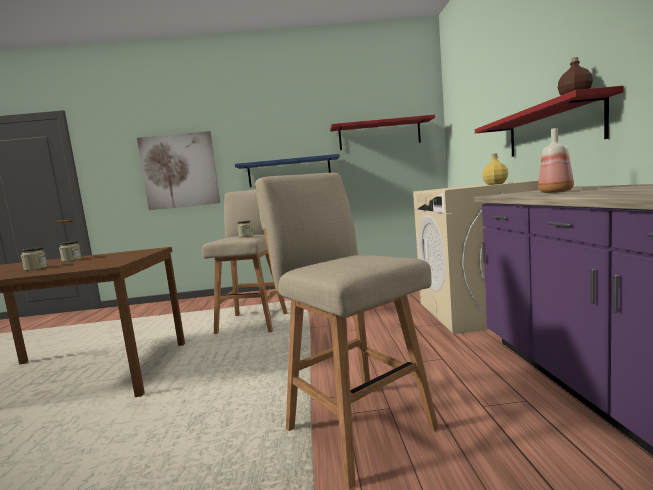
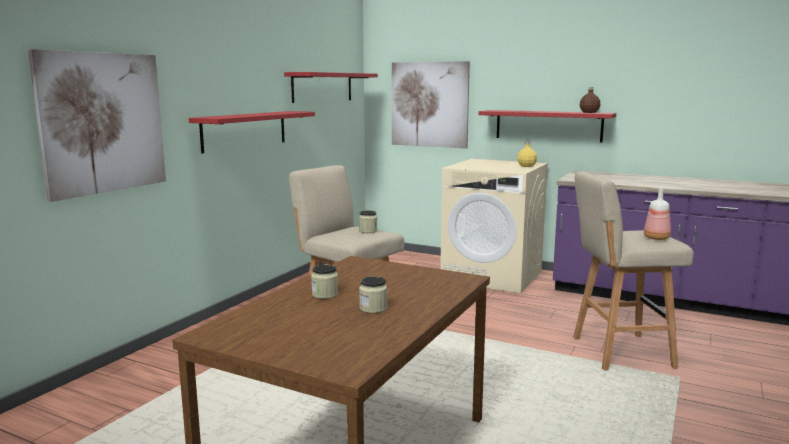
camera: 60 degrees left, 5 degrees up
blue shelf [235,154,340,187] -> red shelf [189,111,315,153]
bottle [538,128,574,193] -> bottle moved to [644,188,671,240]
none -> picture [392,61,470,148]

